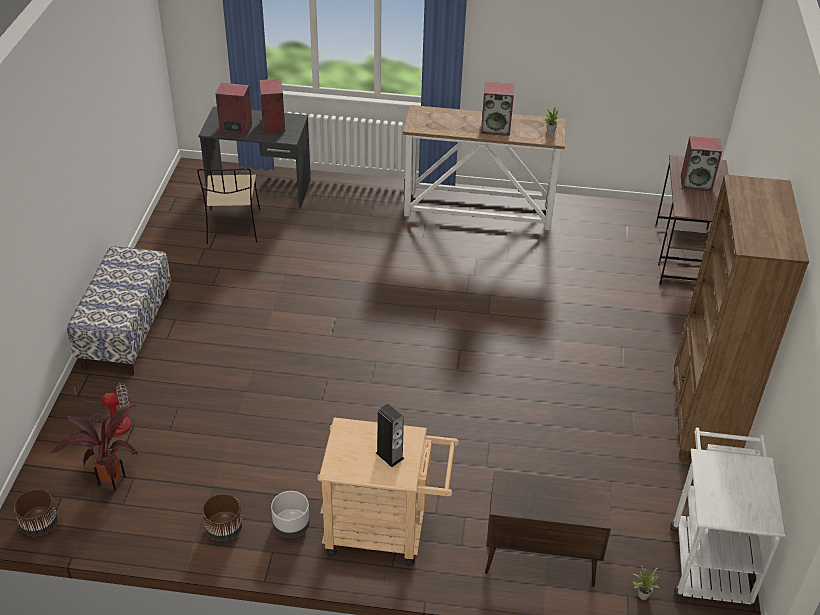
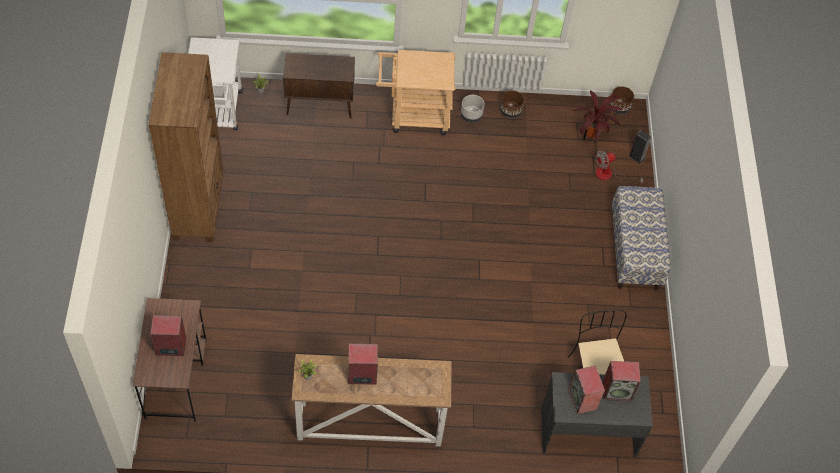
camera: 170 degrees right, 15 degrees up
speaker [376,404,404,467] -> speaker moved to [628,130,652,164]

